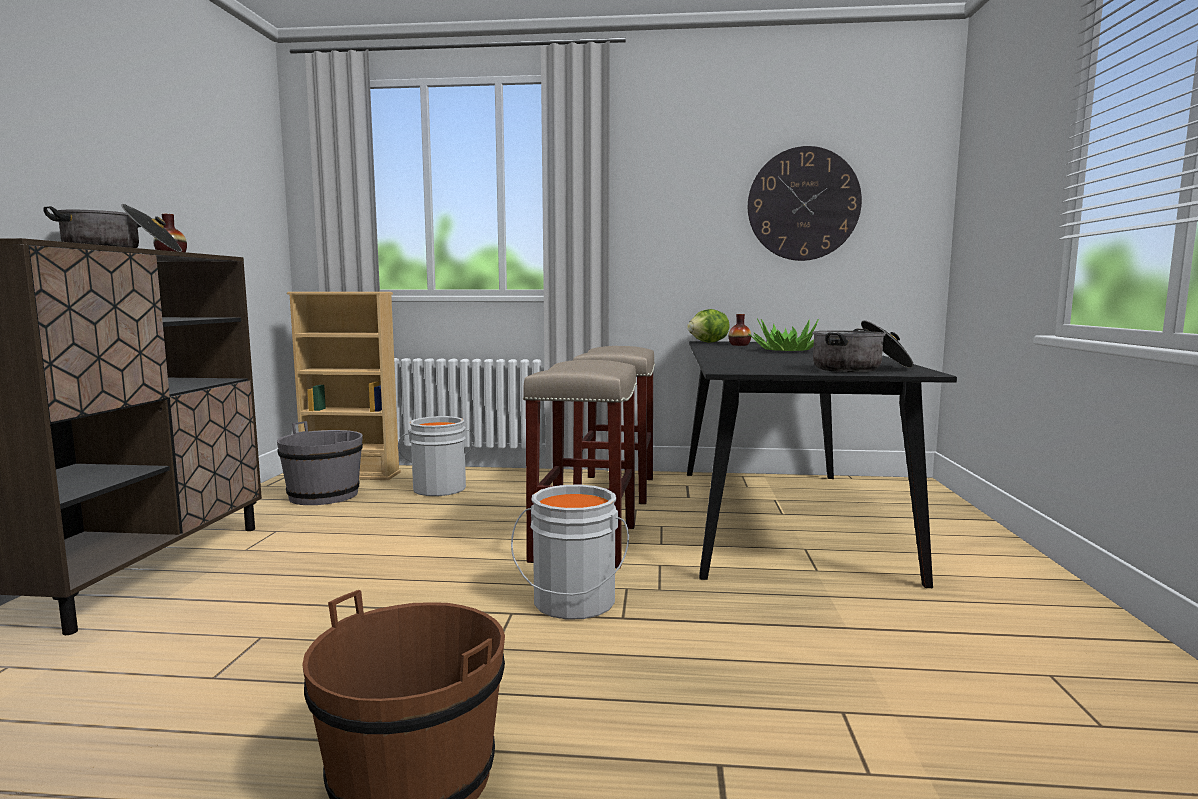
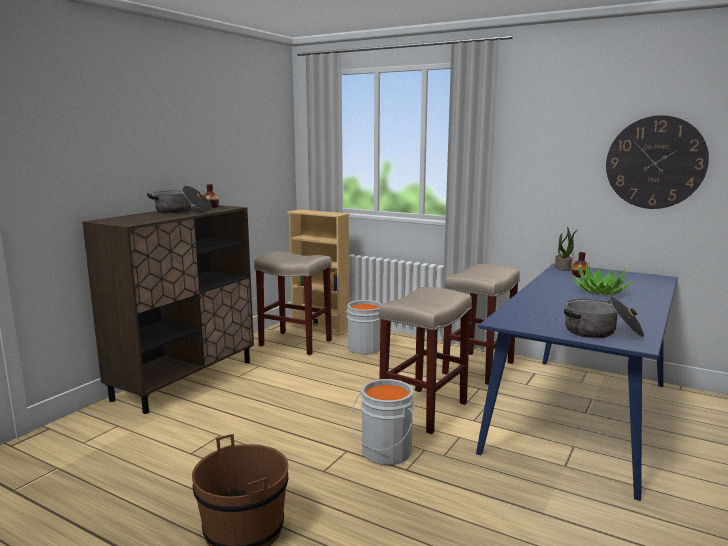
camera: 25 degrees right, 5 degrees up
grey bucket [277,421,363,505] -> beige stool [254,251,332,355]
lettuce [687,309,730,343] -> potted plant [555,226,577,271]
black dining table [687,341,957,588] -> blue dining table [476,264,678,501]

